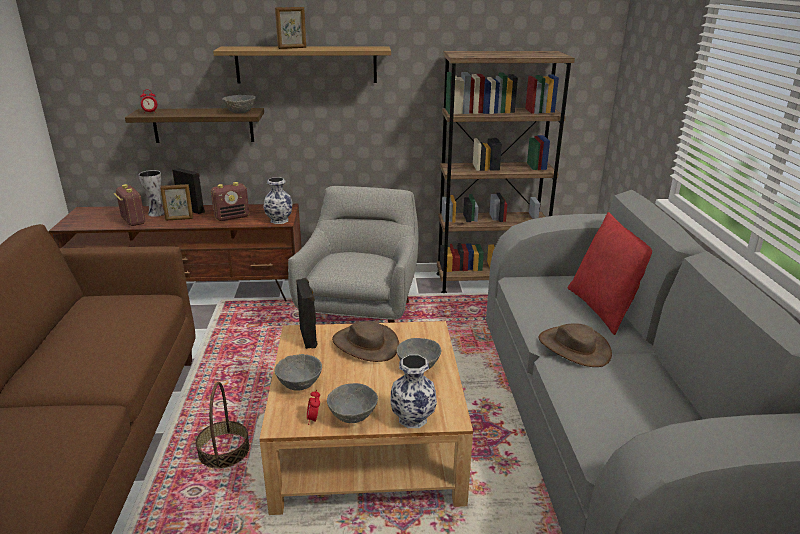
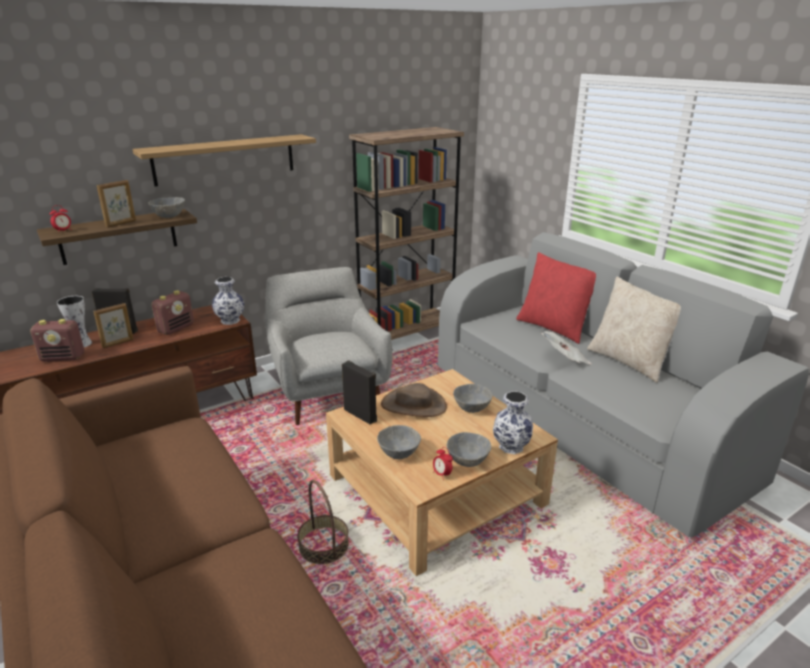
camera: 30 degrees left, 0 degrees up
radio [114,184,145,226] -> radio turned 150 degrees clockwise [30,319,84,362]
picture frame [275,7,306,49] -> picture frame moved to [97,180,136,228]
brown hat [538,323,612,367] -> newspaper [541,331,592,364]
none -> beige pillow [587,277,681,383]

